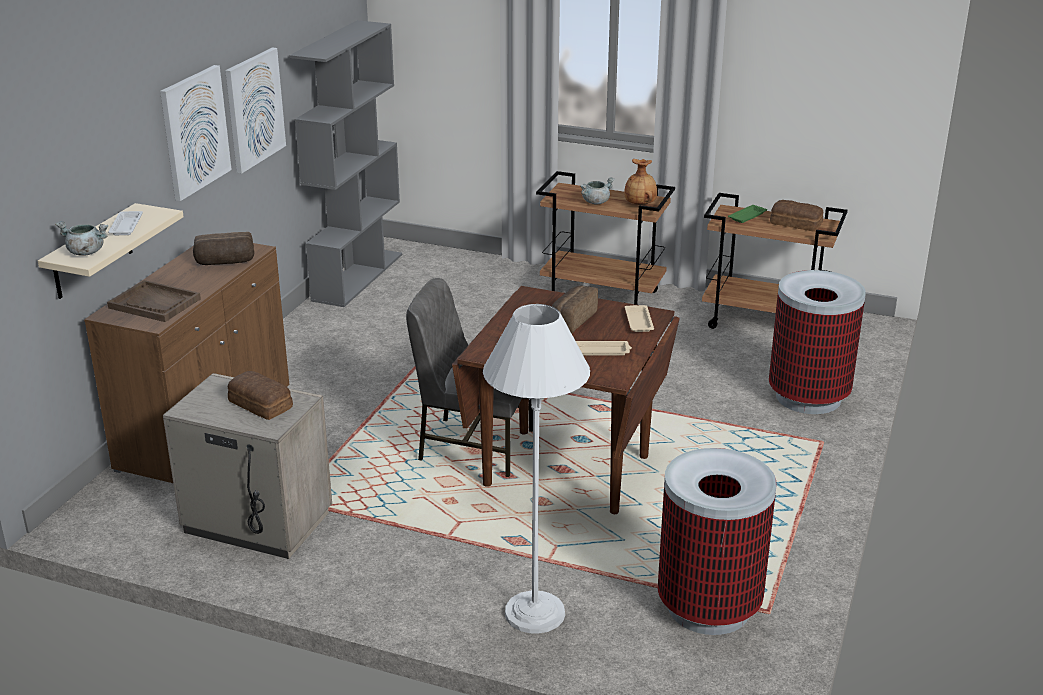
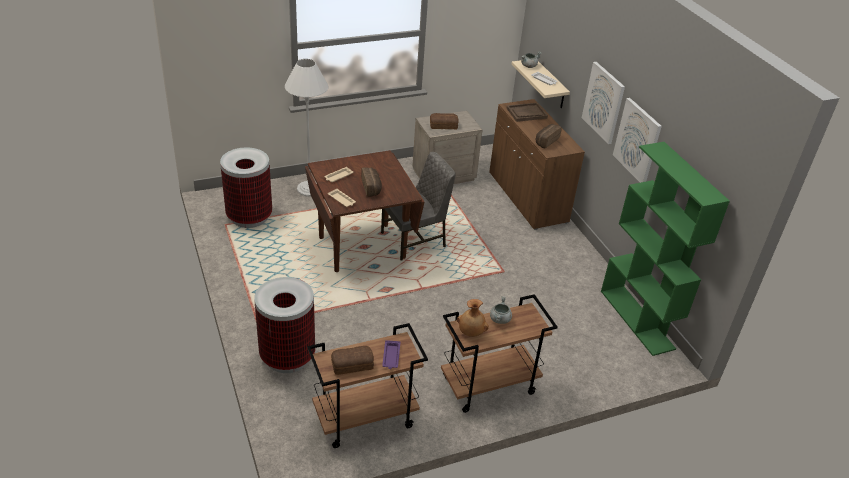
camera: 135 degrees right, 10 degrees up
grey bookcase [289,20,402,307] -> green bookcase [601,142,730,356]
green tray [728,205,767,223] -> purple tray [382,340,400,369]

